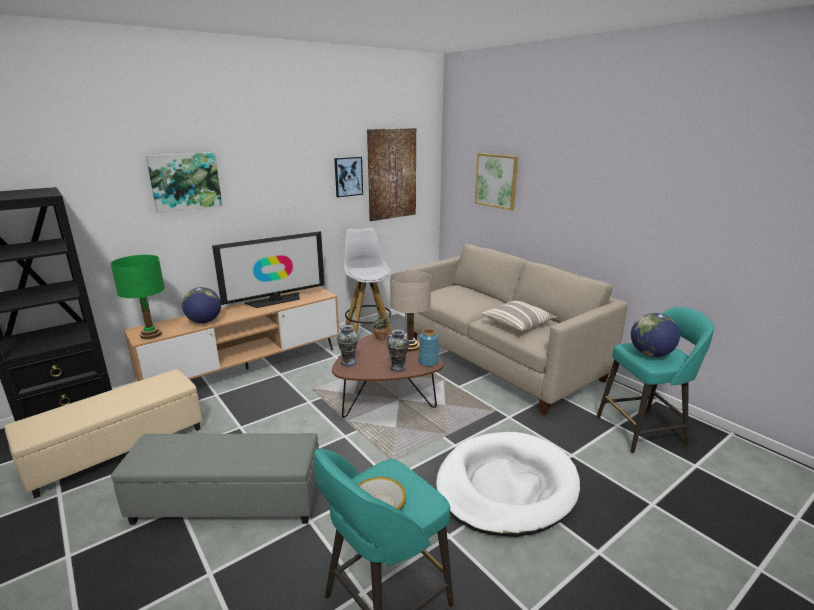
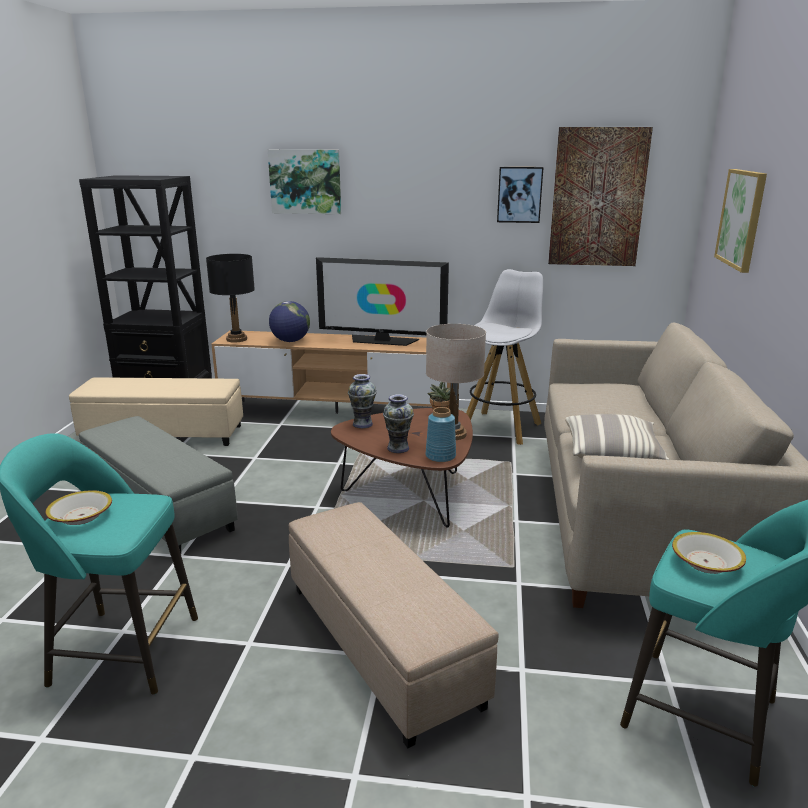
camera: 45 degrees right, 0 degrees up
green table lamp [110,255,165,339] -> black table lamp [206,254,255,343]
white dog bed [436,432,580,537] -> beige ottoman [289,502,498,748]
globe [631,313,680,357] -> bowl [672,532,746,574]

